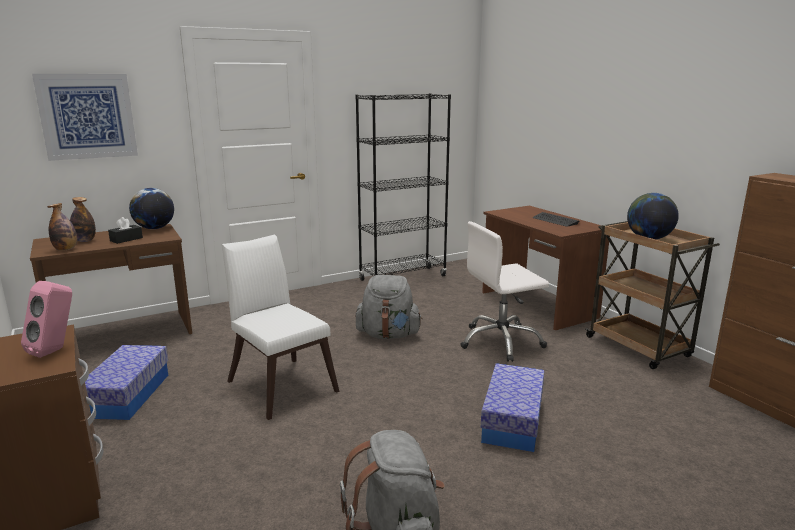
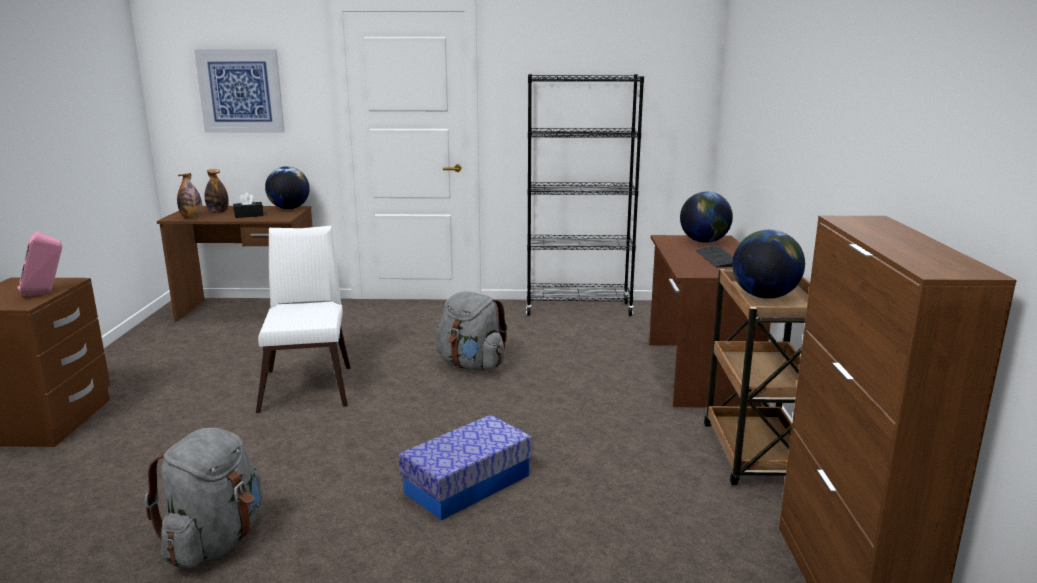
camera: 30 degrees right, 0 degrees up
storage box [85,345,168,420] -> none
white office chair [460,221,549,362] -> none
none -> globe [680,192,733,243]

